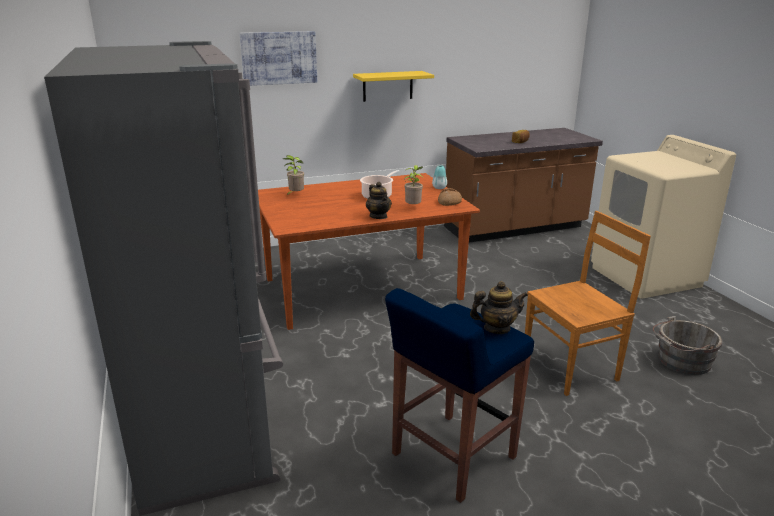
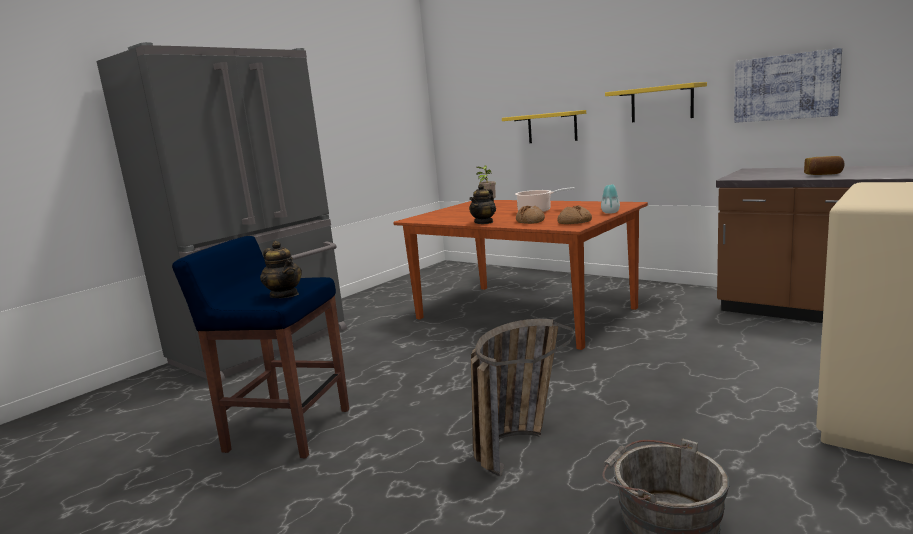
camera: 60 degrees right, 10 degrees down
picture [240,31,317,86] -> picture moved to [734,48,842,123]
potted plant [404,165,424,204] -> bread [516,206,545,224]
brown chair [525,211,651,396] -> basket [471,319,574,476]
none -> yellow shelf [502,110,586,143]

